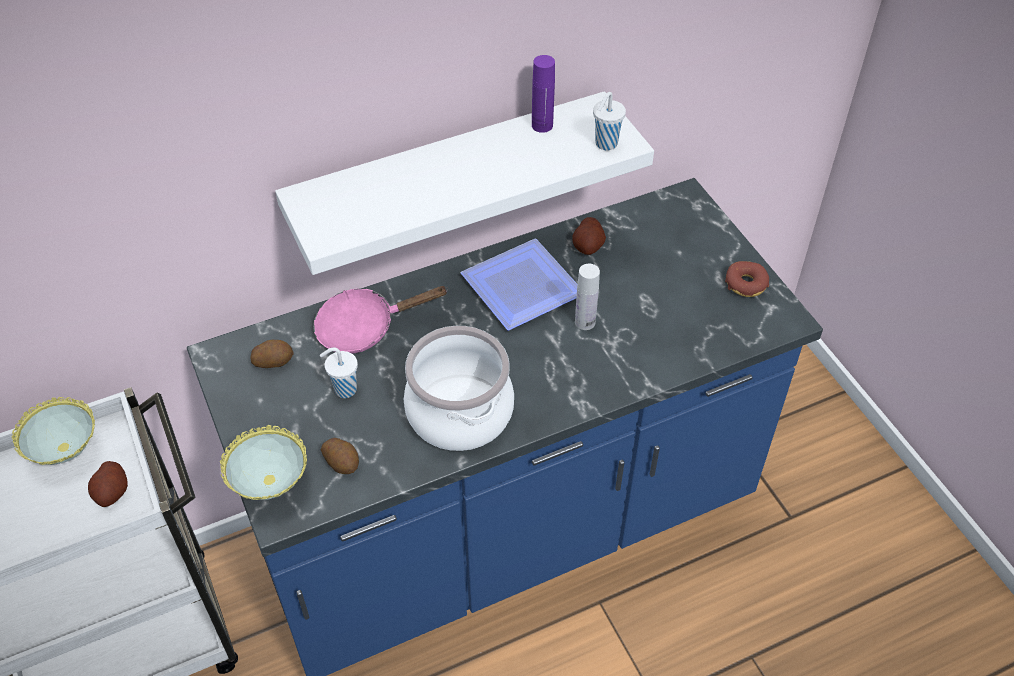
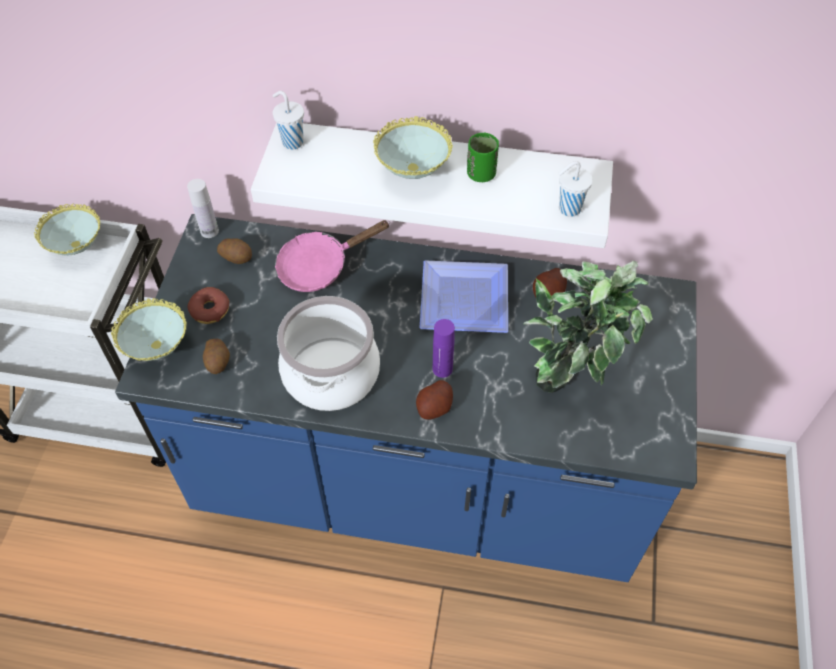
camera: 35 degrees right, 5 degrees up
potato [88,461,128,507] -> potato moved to [416,380,453,419]
pink frying pan [313,286,448,354] -> pink frying pan turned 45 degrees counterclockwise [275,220,390,292]
white cup [320,347,358,398] -> white cup moved to [273,91,304,150]
purple bottle [532,55,555,133] -> purple bottle moved to [433,319,455,378]
white bottle [575,264,600,330] -> white bottle moved to [187,179,219,238]
donut [725,261,769,297] -> donut moved to [187,287,229,324]
none -> bowl [373,116,453,179]
none -> green cup [467,133,499,182]
none -> potted plant [524,260,653,393]

